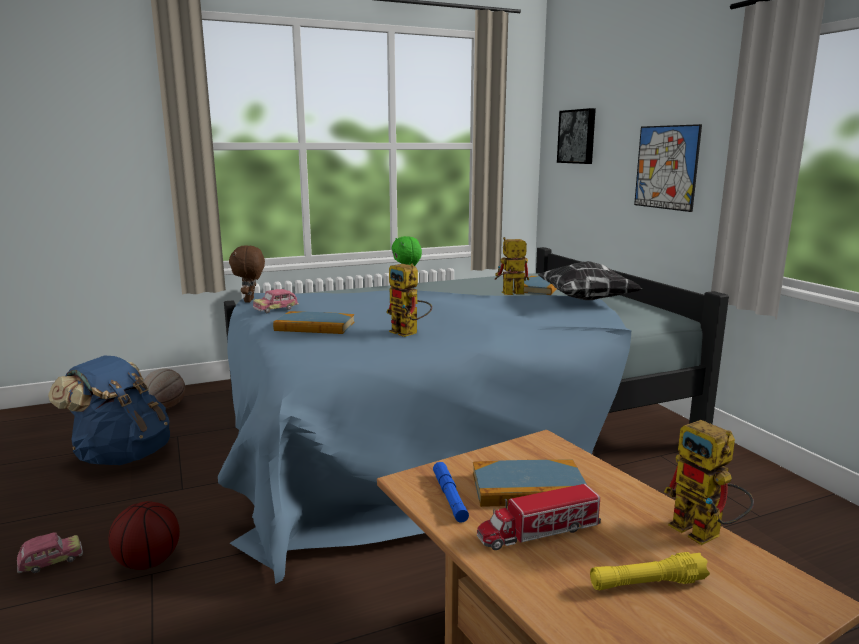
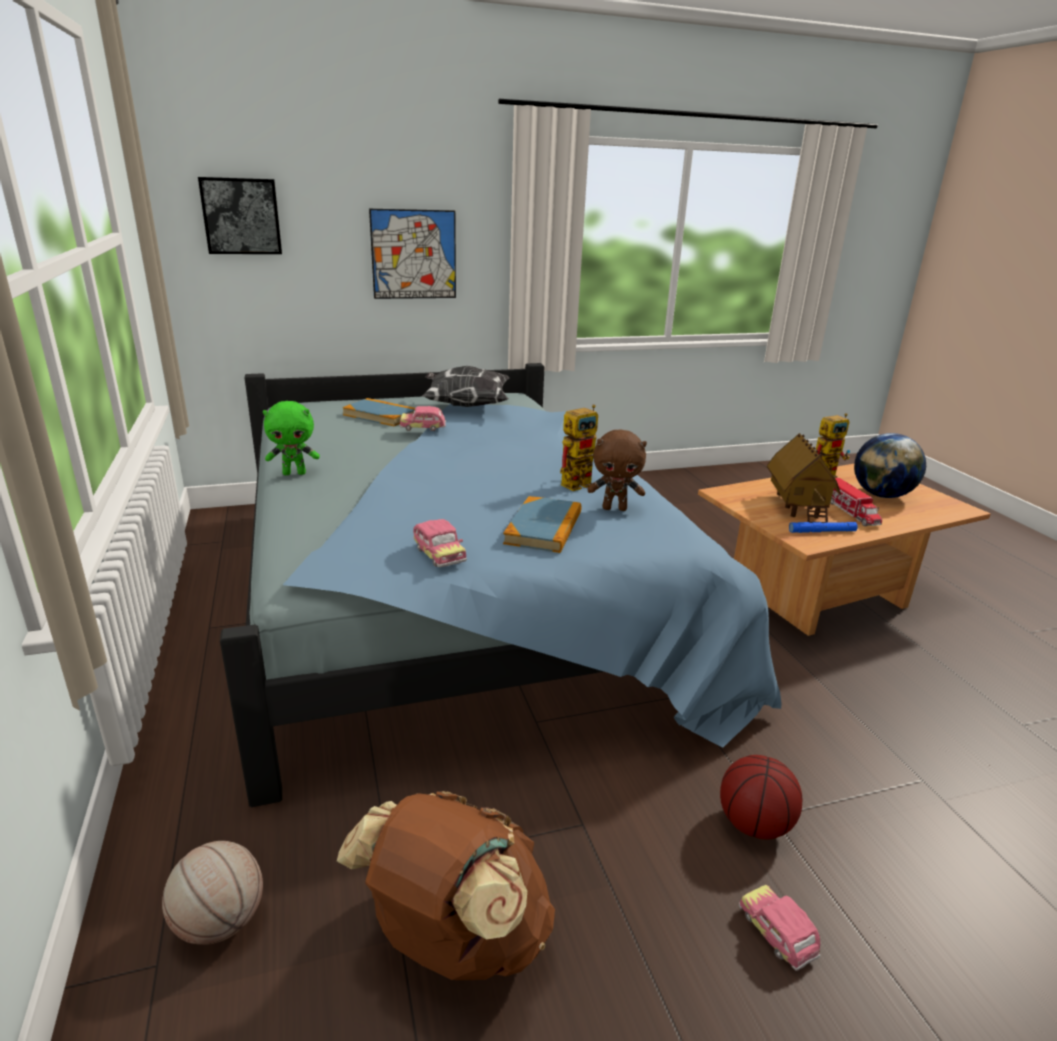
camera: 85 degrees left, 10 degrees up
blue backpack [48,355,170,465] -> brown backpack [337,791,555,980]
brown plush toy [229,245,265,303] -> brown plush toy moved to [588,429,647,511]
book [473,459,586,507] -> toy house [767,433,841,523]
toy robot [495,237,529,295] -> toy car [399,406,446,431]
yellow flashlight [590,552,710,590] -> globe [854,433,926,498]

